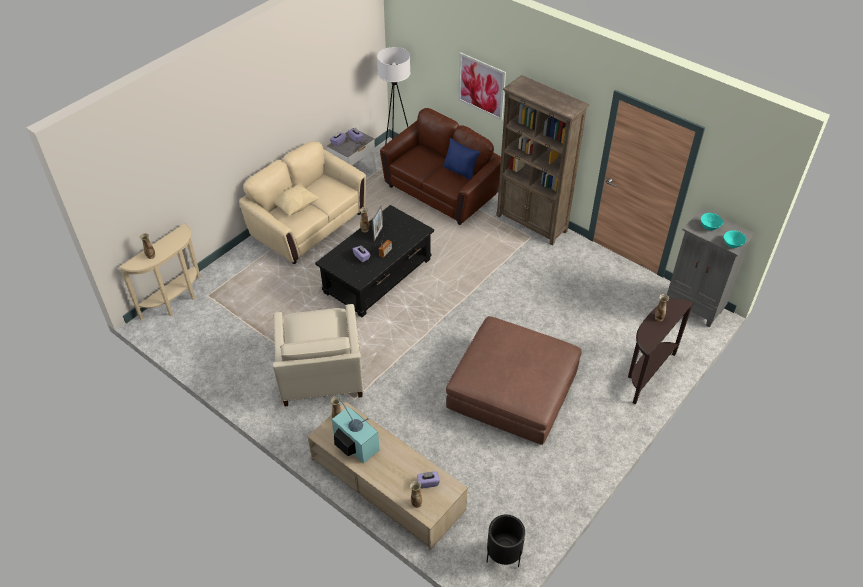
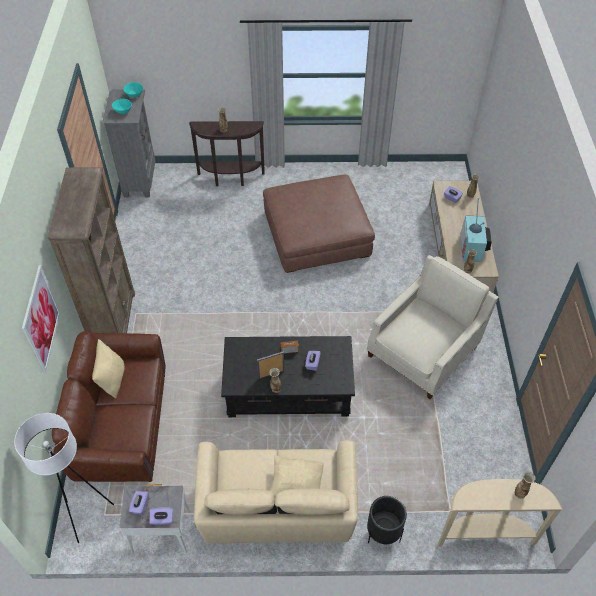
camera: 130 degrees left, 5 degrees up
blue pillow [444,138,480,180] -> beige pillow [92,339,124,398]
black planter [487,515,525,568] -> black planter moved to [367,496,407,544]

